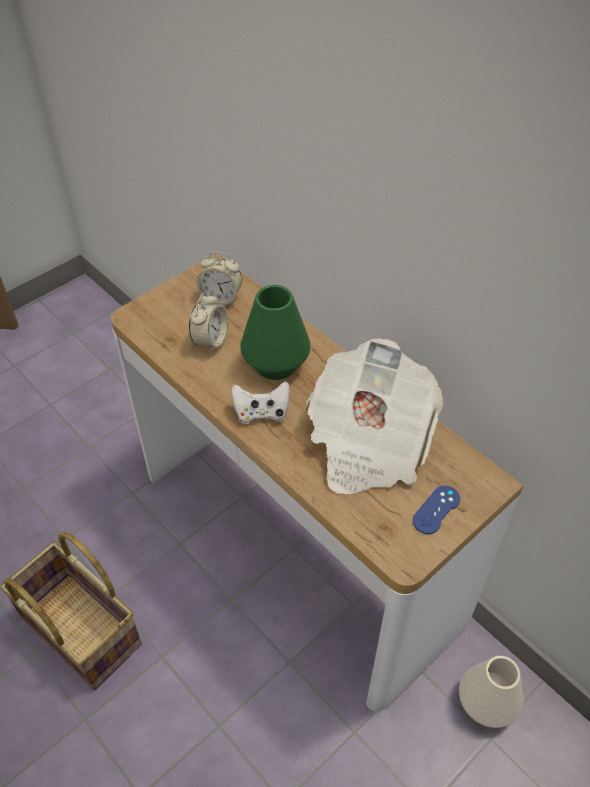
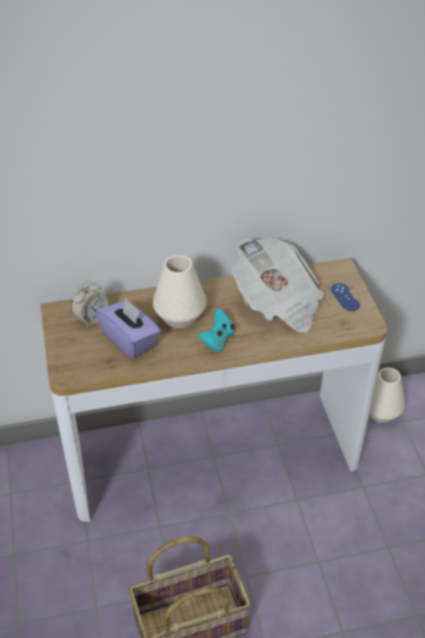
camera: 60 degrees left, 5 degrees down
alarm clock [189,292,228,353] -> purple tissue box [96,297,161,359]
white game controller [231,381,290,424] -> turquoise game controller [198,309,235,352]
green vase [240,285,311,380] -> white vase [153,255,206,328]

